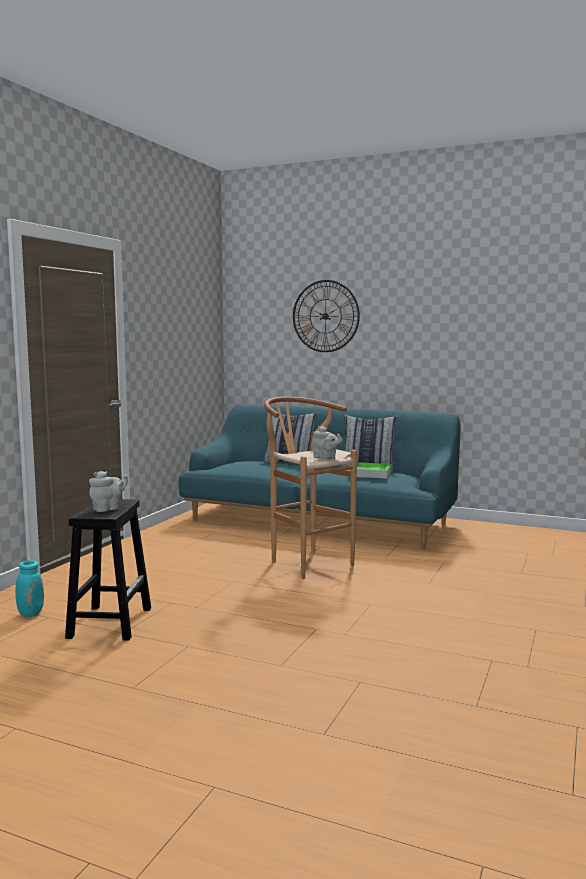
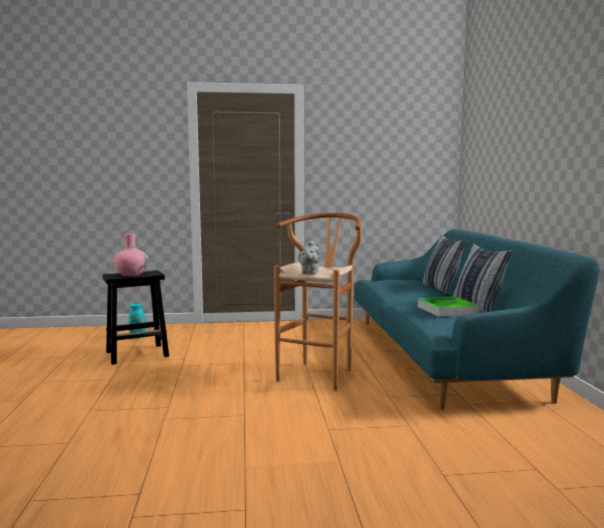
camera: 60 degrees right, 0 degrees up
grey teapot [89,471,128,512] -> pink vase [114,233,148,276]
wall clock [293,280,360,352] -> none

